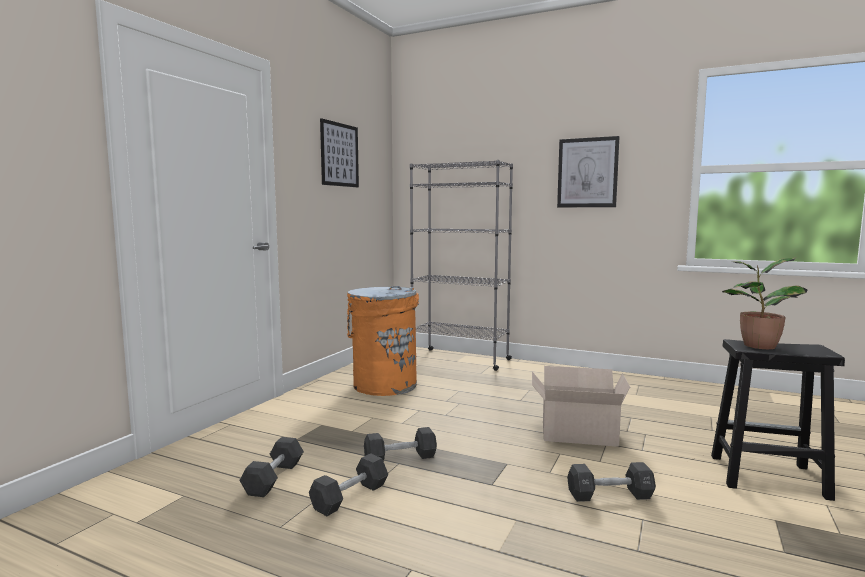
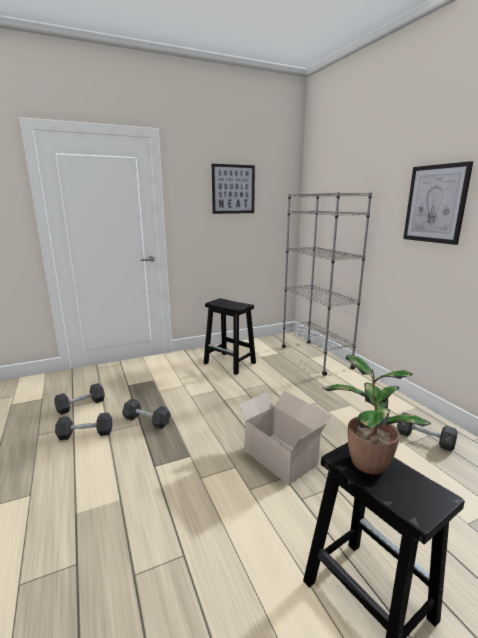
camera: 40 degrees right, 10 degrees up
orange trash can [347,286,419,396] -> black stool [204,298,256,375]
black dumbbell [567,462,656,502] -> black dumbbell moved to [397,413,458,452]

